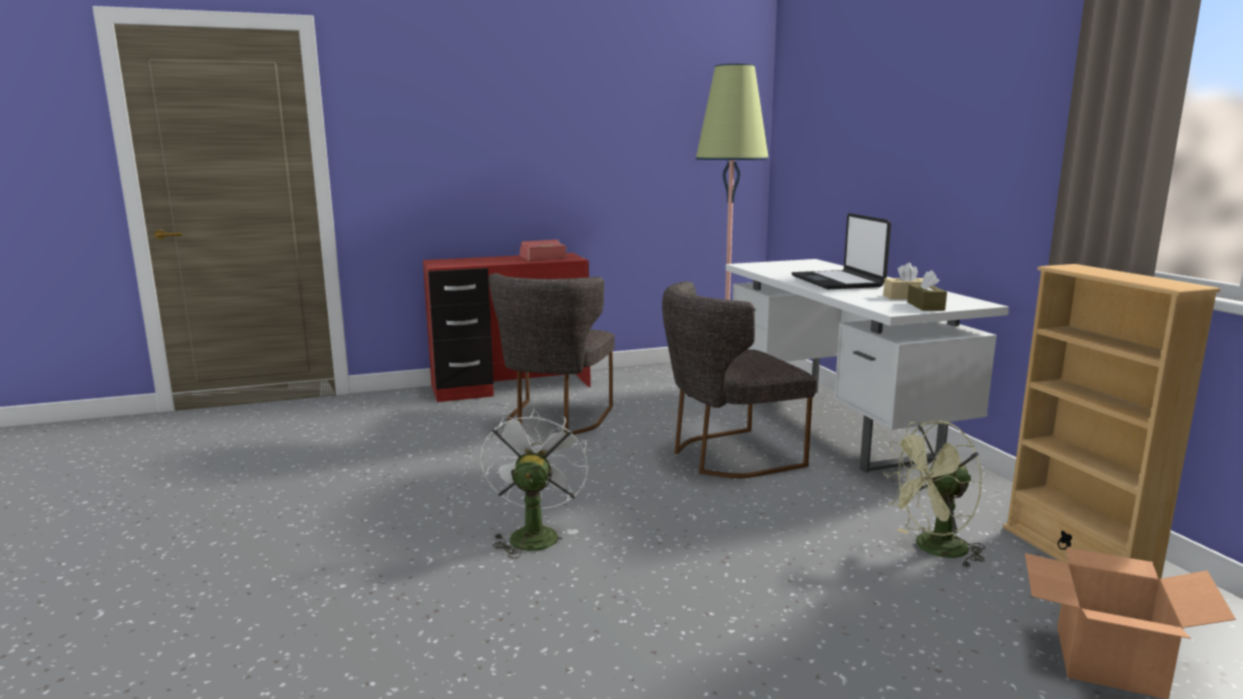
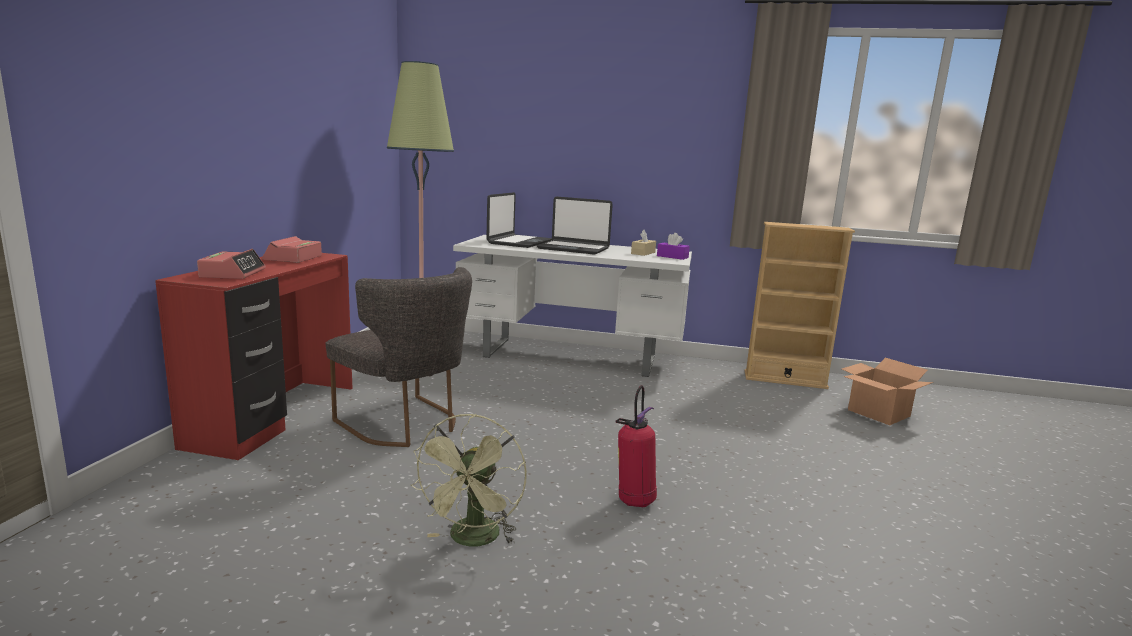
camera: 60 degrees left, 0 degrees up
white fan [481,408,589,559] -> fire extinguisher [615,385,657,507]
grey chair [662,281,816,478] -> none
green fan [883,420,985,569] -> green fan moved to [411,414,527,546]
brown tissue box [907,270,947,311] -> purple tissue box [657,233,690,260]
none -> alarm clock [197,249,266,279]
none -> laptop [486,192,552,248]

